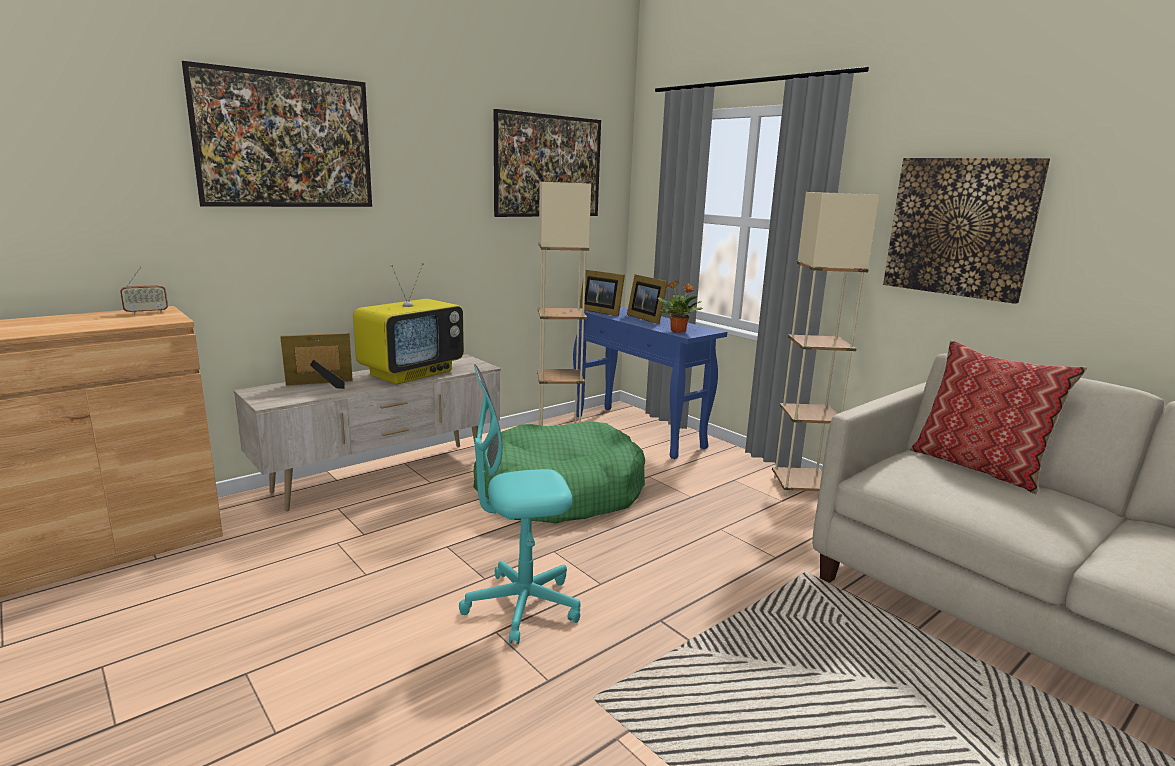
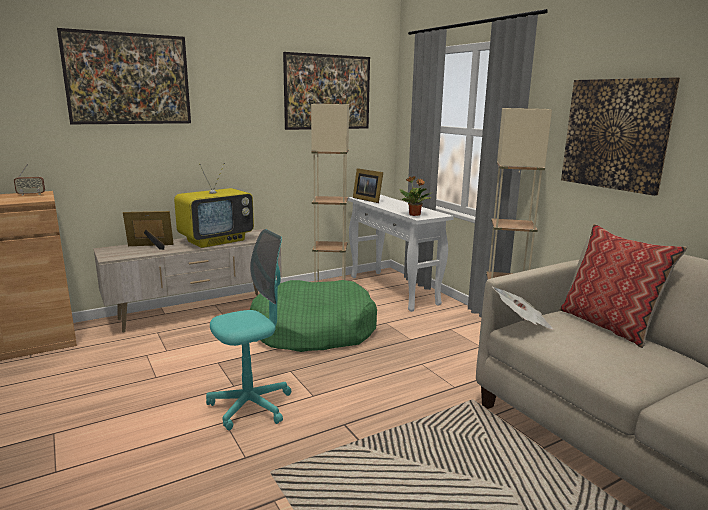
camera: 10 degrees right, 0 degrees up
turquoise office chair [459,364,581,644] -> turquoise office chair turned 150 degrees clockwise [206,229,291,430]
blue console table [573,307,727,459] -> white console table [348,195,454,312]
picture frame [627,274,668,324] -> none
none -> newspaper [492,287,554,330]

